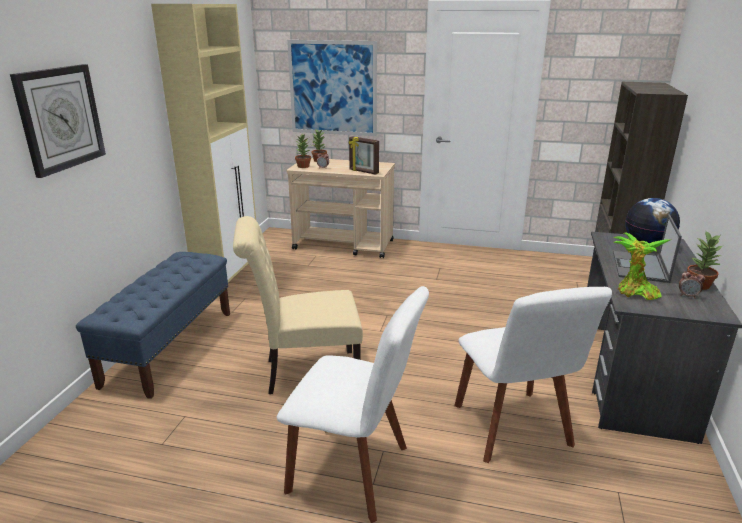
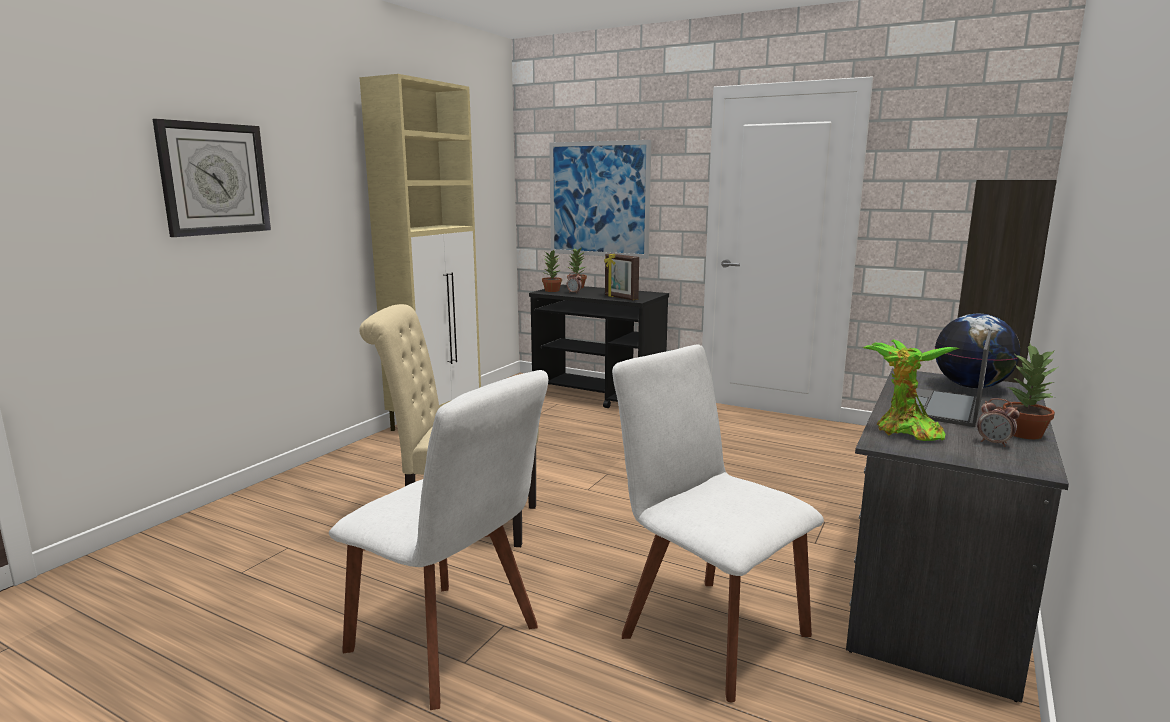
camera: 15 degrees right, 10 degrees down
blue bench [76,252,230,399] -> none
beige cart [287,158,395,258] -> black cart [529,285,669,408]
white chair [454,287,612,463] -> white chair turned 135 degrees clockwise [612,345,824,703]

